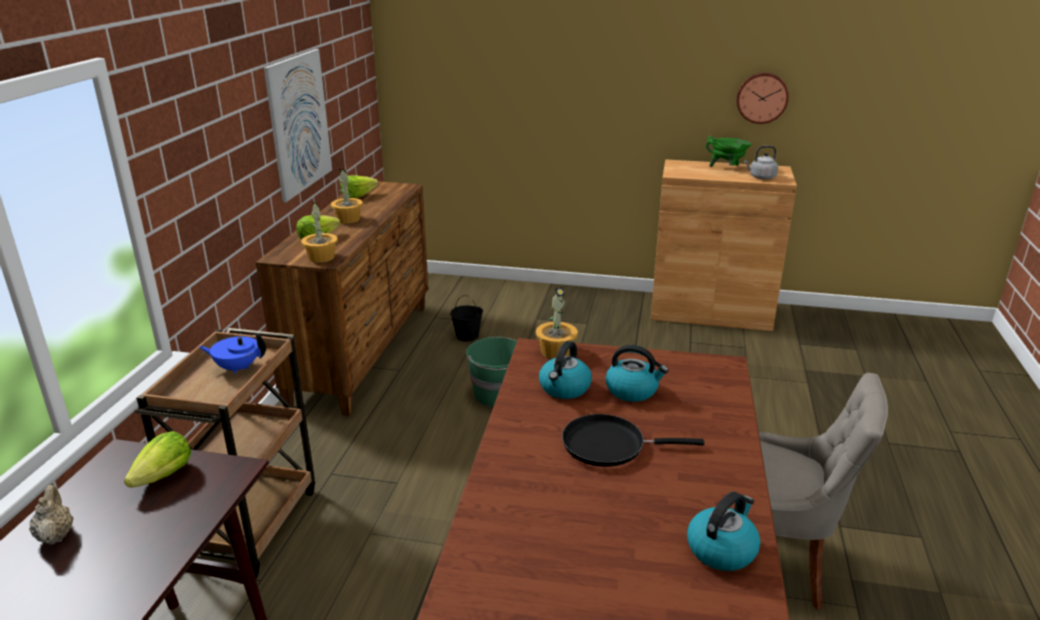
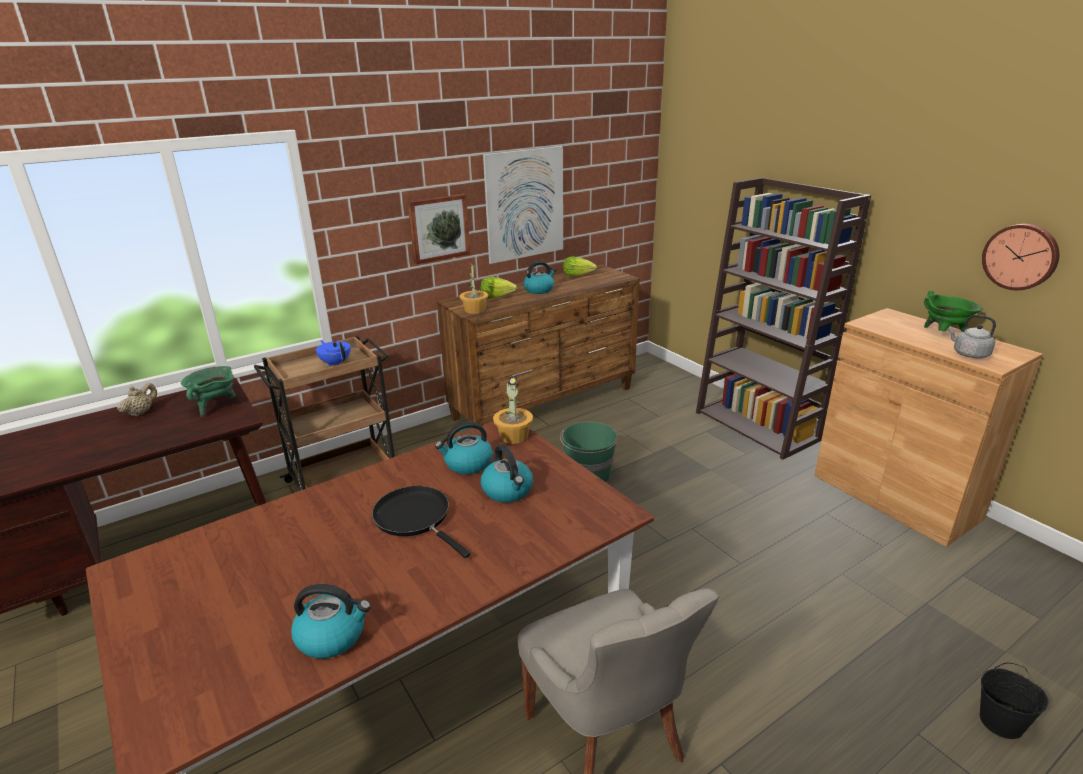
camera: 45 degrees right, 0 degrees up
lettuce [124,431,191,488] -> green cooking pot [181,366,236,417]
potted plant [331,169,363,224] -> kettle [523,261,556,294]
black bucket [450,295,483,342] -> black bucket moved to [980,663,1049,739]
none -> picture [407,194,470,264]
none -> brown bookcase [696,177,871,460]

